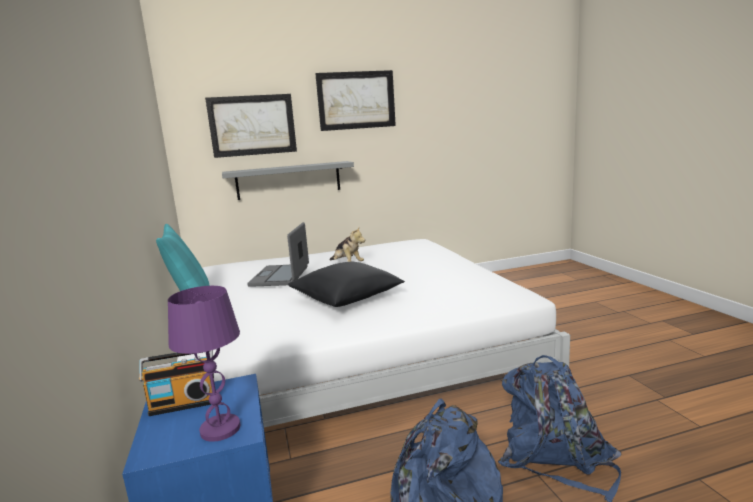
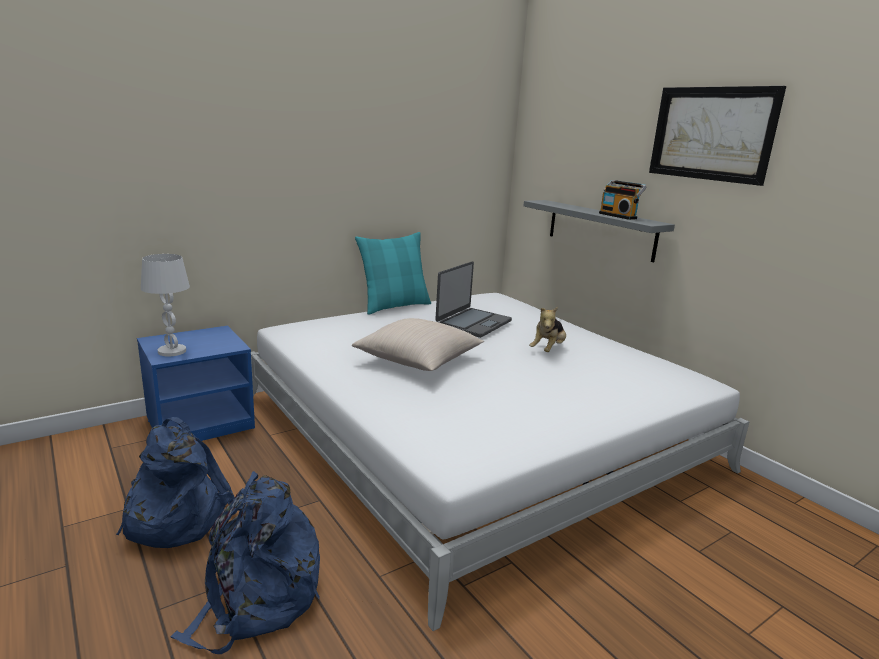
camera: 70 degrees right, 5 degrees up
radio [139,350,214,416] -> radio moved to [599,180,647,220]
purple table lamp [168,286,240,442] -> white table lamp [141,254,190,357]
picture [205,94,297,158] -> none
laptop [247,222,309,287] -> laptop turned 135 degrees clockwise [435,261,512,338]
black pillow [288,261,405,307] -> beige pillow [352,318,484,371]

